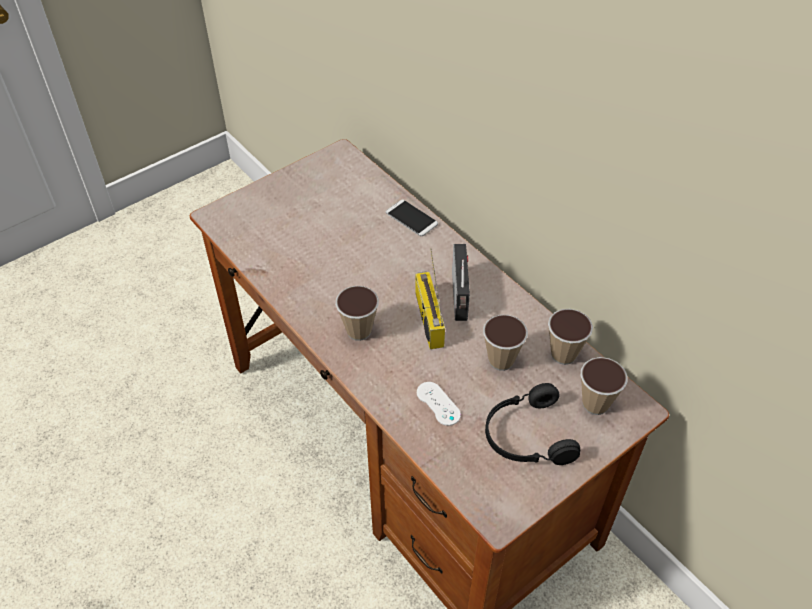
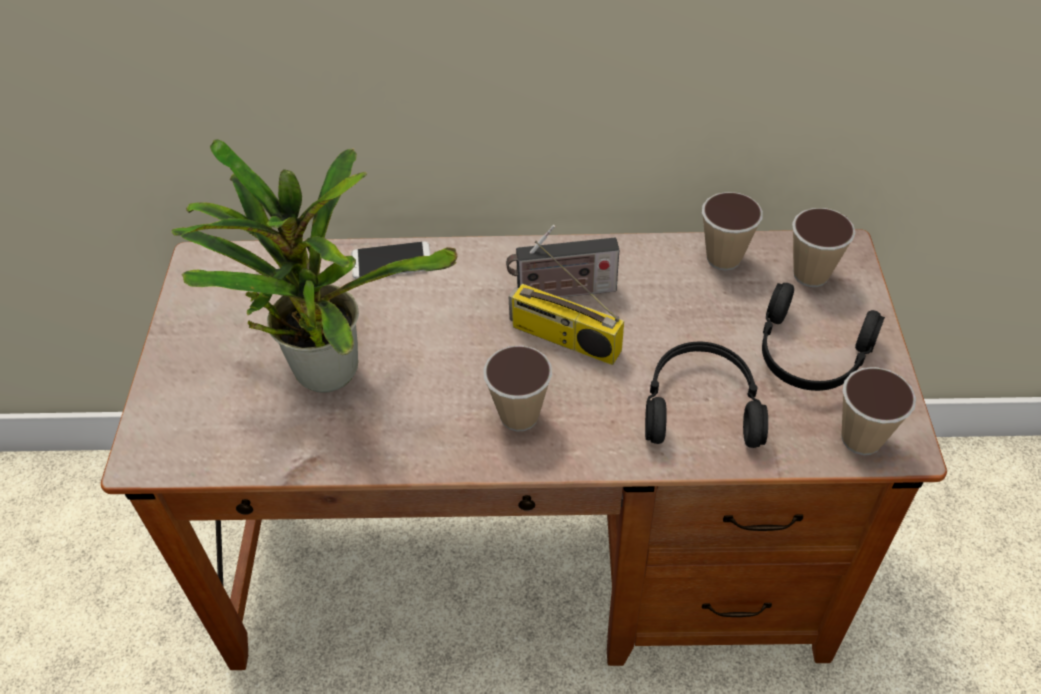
camera: 50 degrees left, 0 degrees up
white game controller [417,382,461,426] -> black headphones [645,342,768,448]
radio [452,244,470,321] -> radio turned 135 degrees clockwise [506,225,619,297]
cup [483,315,528,371] -> cup moved to [841,367,916,455]
none -> potted plant [172,139,458,392]

